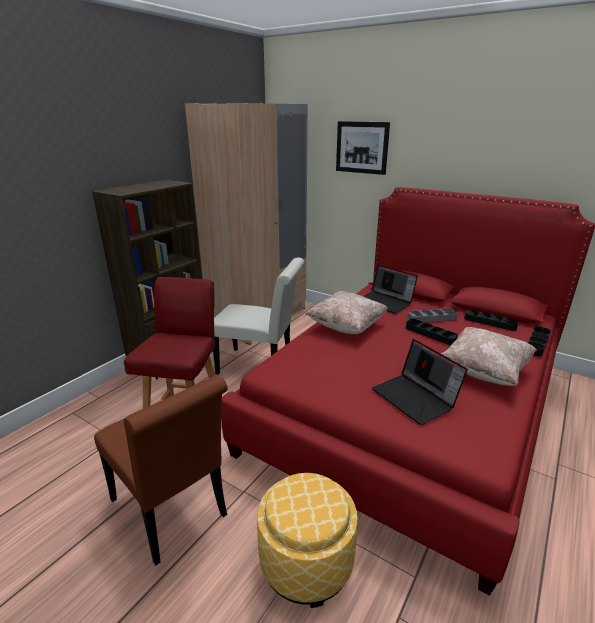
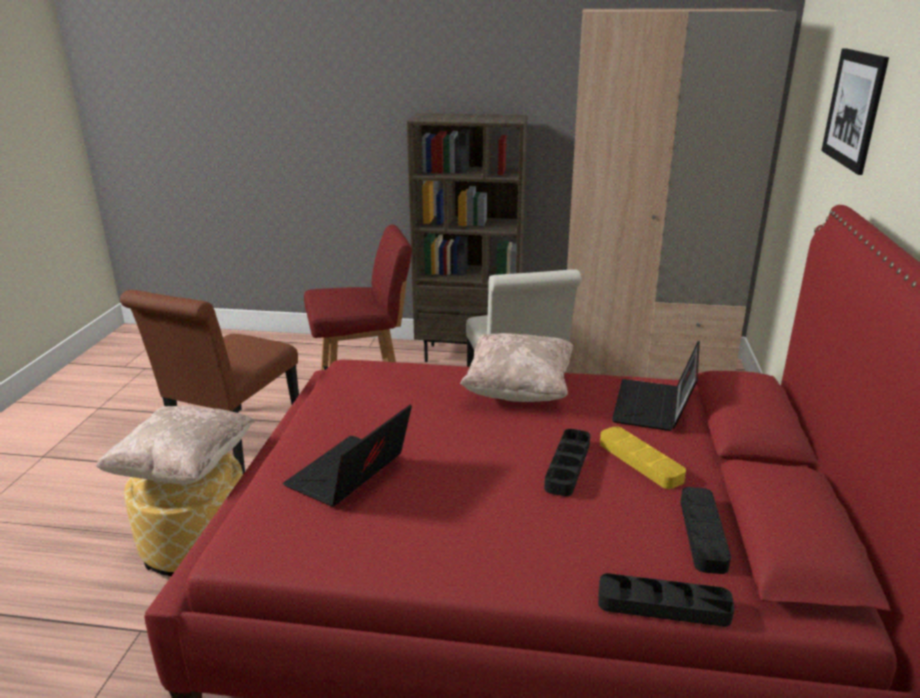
camera: 65 degrees right, 0 degrees up
grey tray [408,309,457,322] -> yellow tray [600,426,686,489]
beige pillow [441,327,537,386] -> beige pillow moved to [96,405,255,485]

